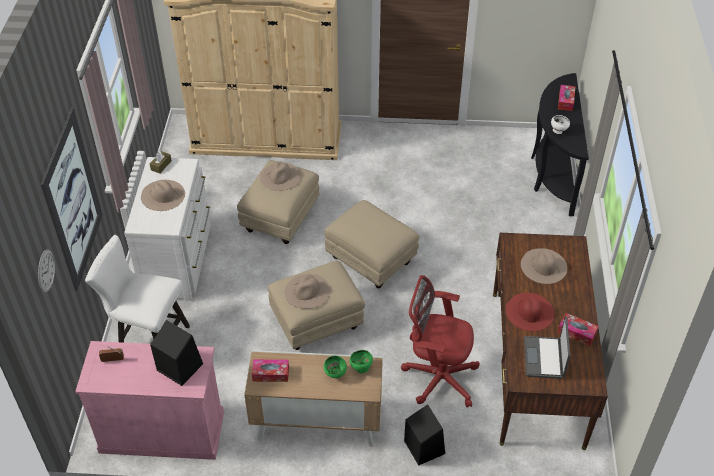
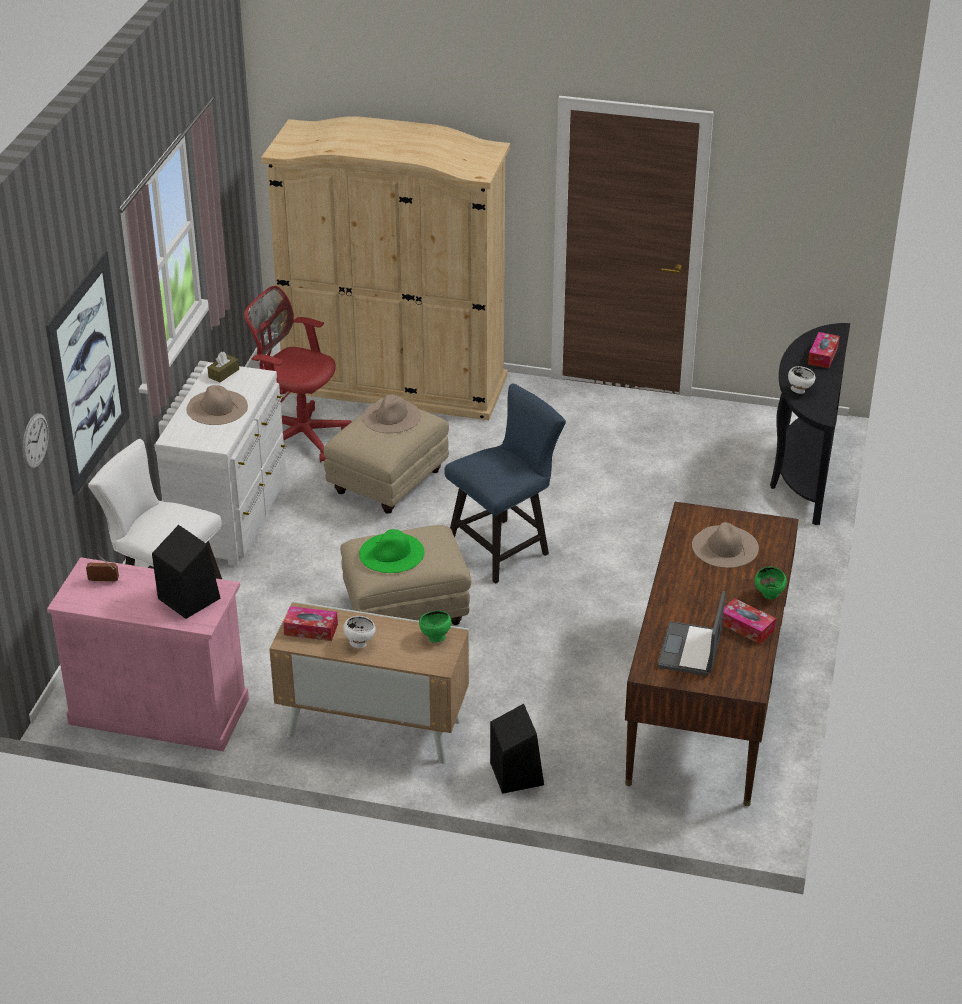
camera: 10 degrees right, 10 degrees down
beige hat [284,274,330,309] -> green hat [359,529,424,573]
beige ottoman [324,200,419,288] -> blue chair [444,383,566,584]
green bowl [324,356,347,378] -> green bowl moved to [755,567,787,599]
red office chair [401,275,480,408] -> red office chair moved to [244,286,352,462]
red hat [506,293,554,331] -> none
none -> white bowl [343,616,376,648]

